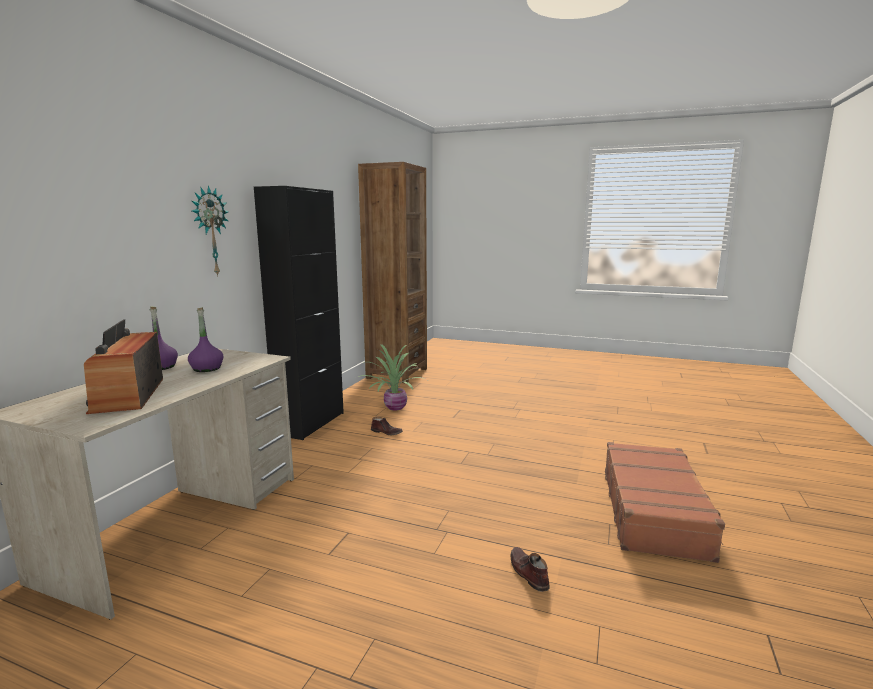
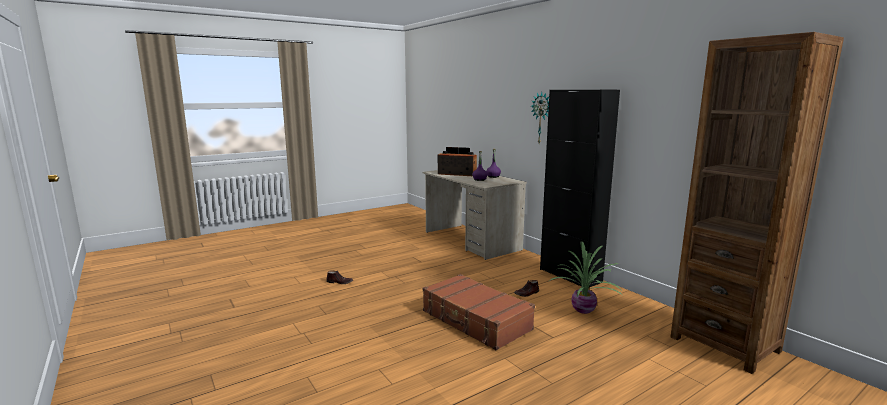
camera: 125 degrees right, 0 degrees up
brown suitcase [605,442,725,563] -> brown suitcase moved to [423,274,535,350]

